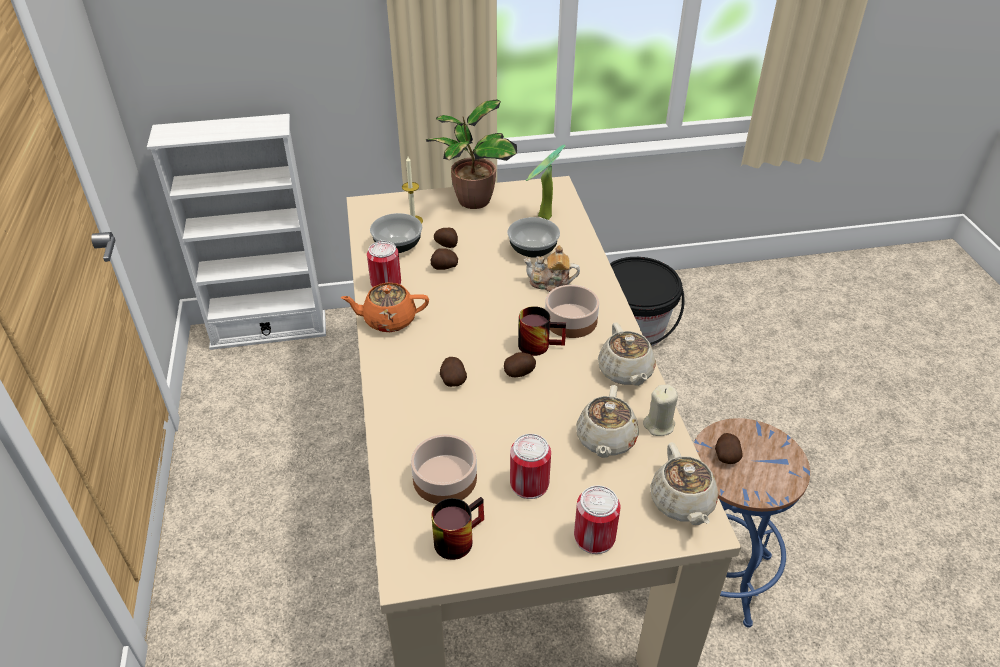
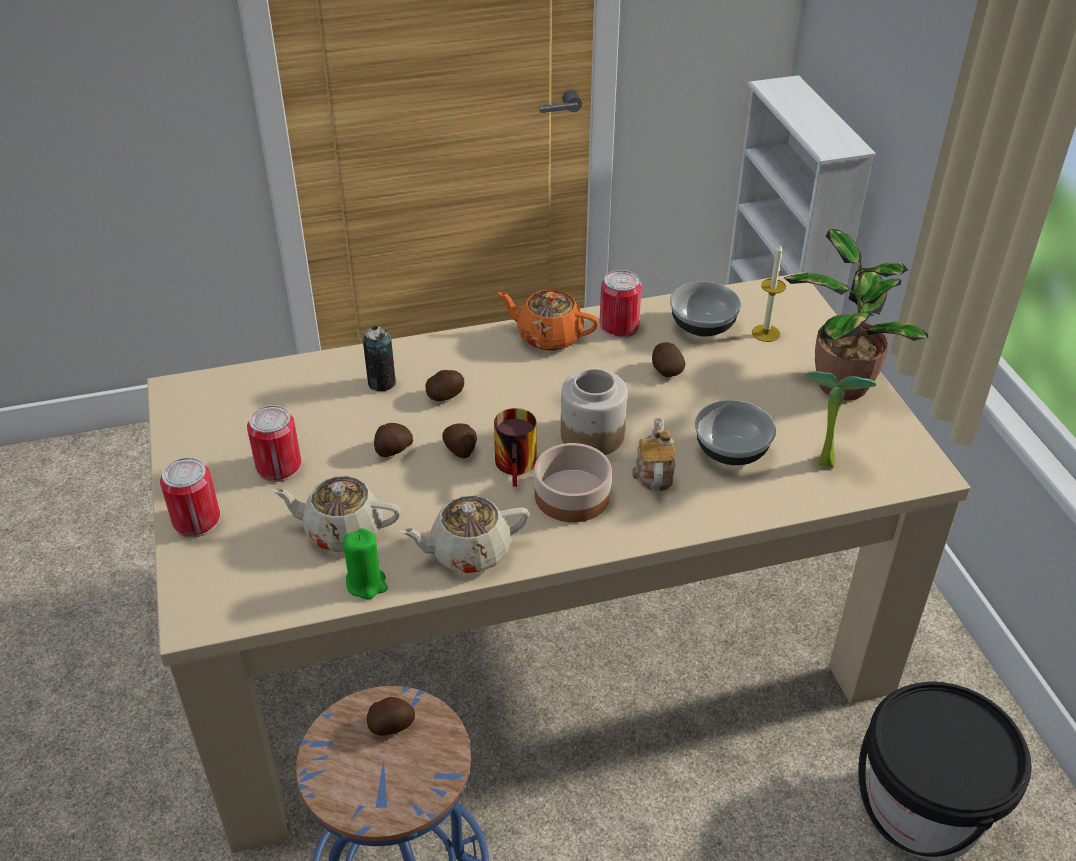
camera: 85 degrees right, 0 degrees up
orange teapot [340,283,429,332] -> orange teapot turned 60 degrees counterclockwise [497,290,599,351]
bowl [411,434,477,504] -> none
mug [431,497,484,560] -> none
potato [434,227,458,248] -> potato moved to [374,423,413,457]
beige candle [643,384,678,436] -> green candle [343,528,388,600]
beige teapot [650,443,719,525] -> none
none -> can [363,326,396,391]
none -> jar [561,368,627,455]

